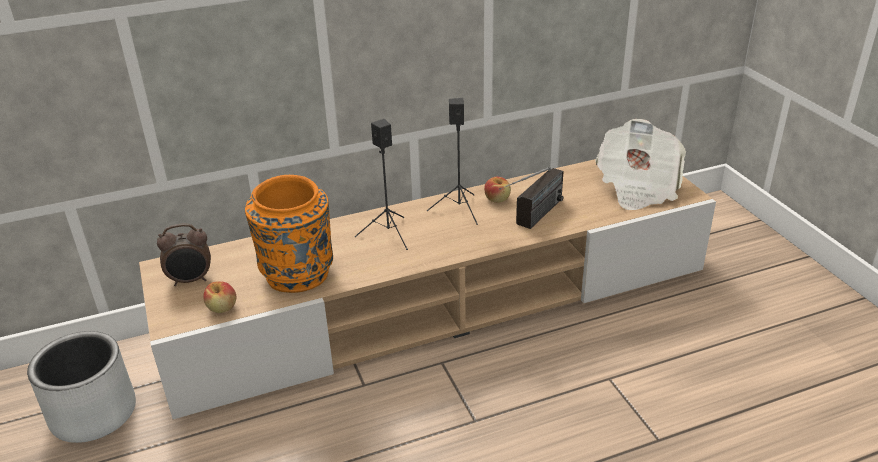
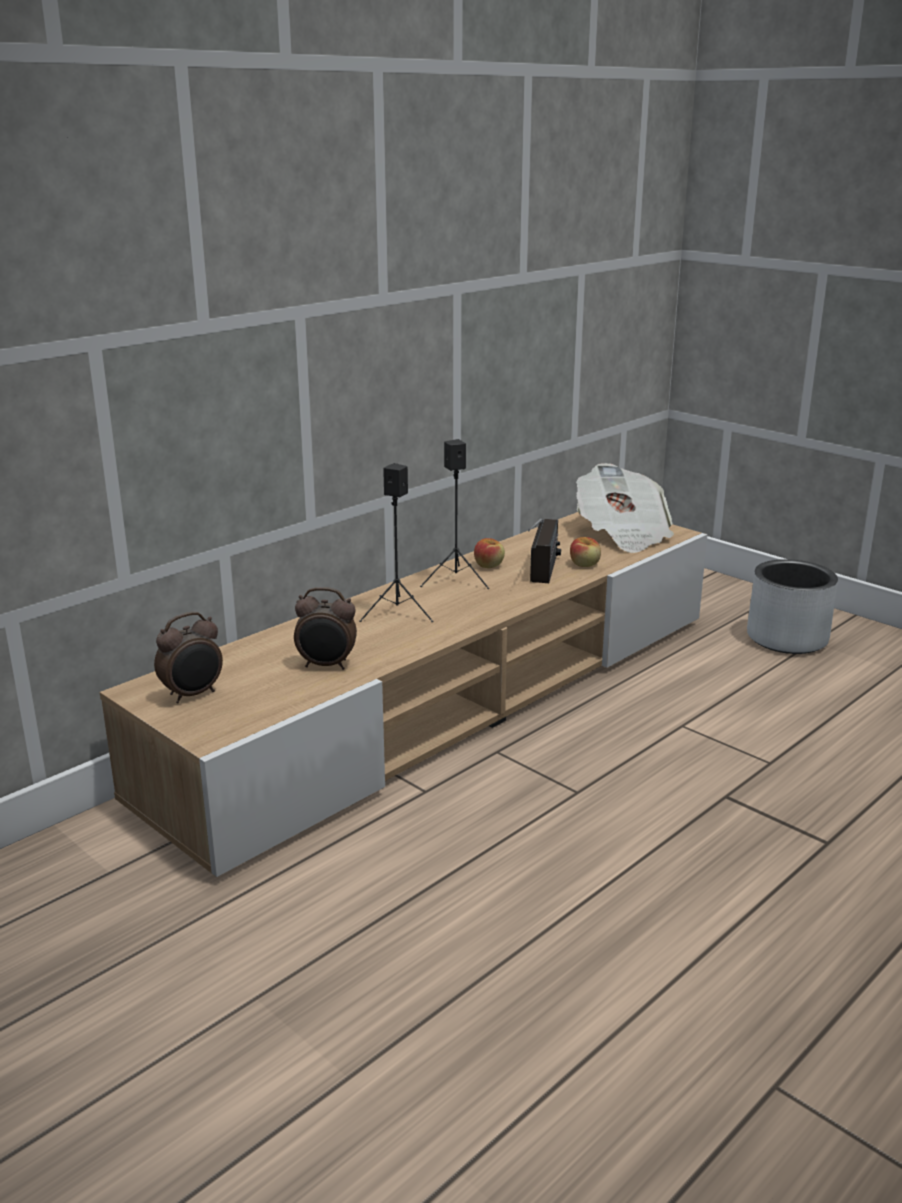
camera: 25 degrees left, 10 degrees down
grey planter [27,331,136,443] -> grey planter moved to [747,559,838,654]
apple [203,281,237,313] -> apple moved to [570,537,601,567]
orange vase [245,175,333,293] -> alarm clock [294,587,357,670]

